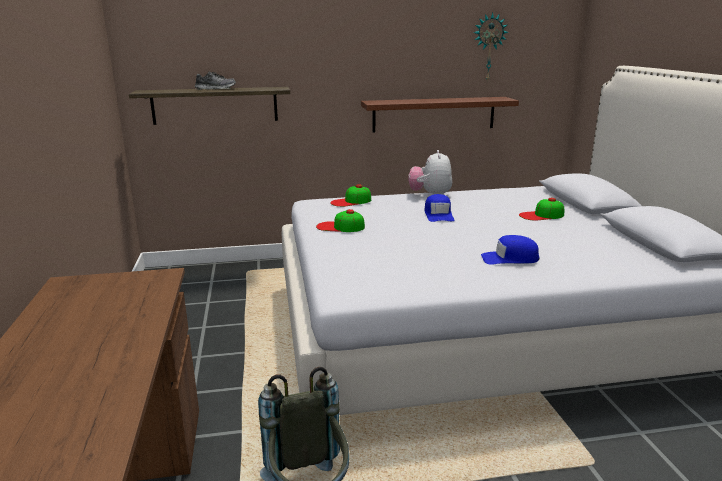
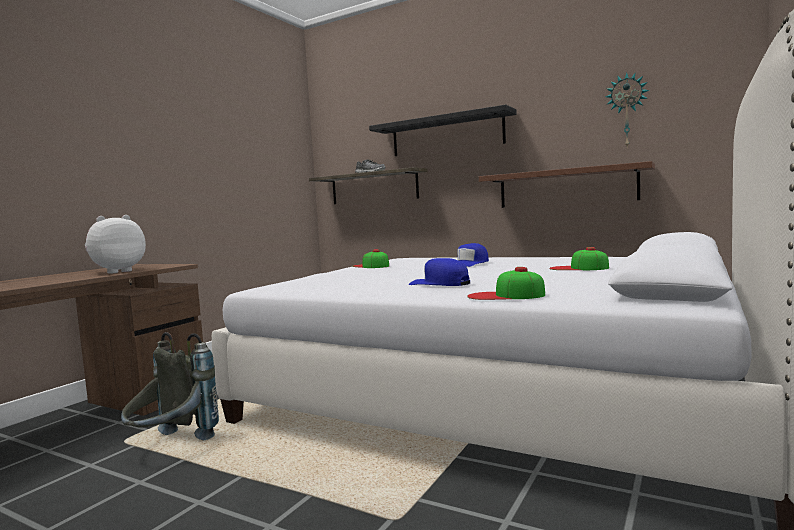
camera: 40 degrees right, 15 degrees down
cap [330,184,371,207] -> cap moved to [467,267,545,300]
plush toy [409,150,452,194] -> plush toy moved to [85,215,146,274]
none -> black shelf [369,105,517,156]

